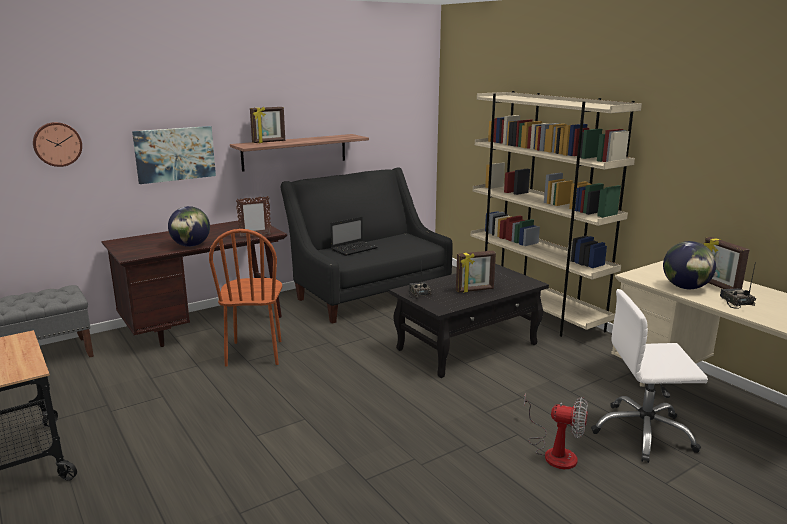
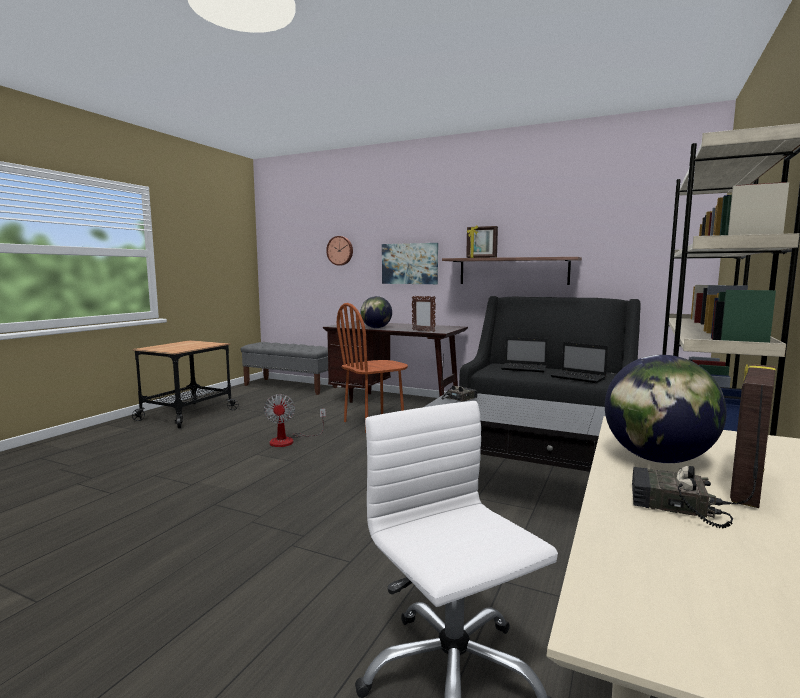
camera: 60 degrees right, 10 degrees down
picture frame [456,251,496,293] -> none
fan [524,393,588,469] -> fan moved to [264,394,326,447]
radio [720,262,756,309] -> radio turned 120 degrees counterclockwise [632,385,763,529]
none -> laptop [550,342,608,383]

